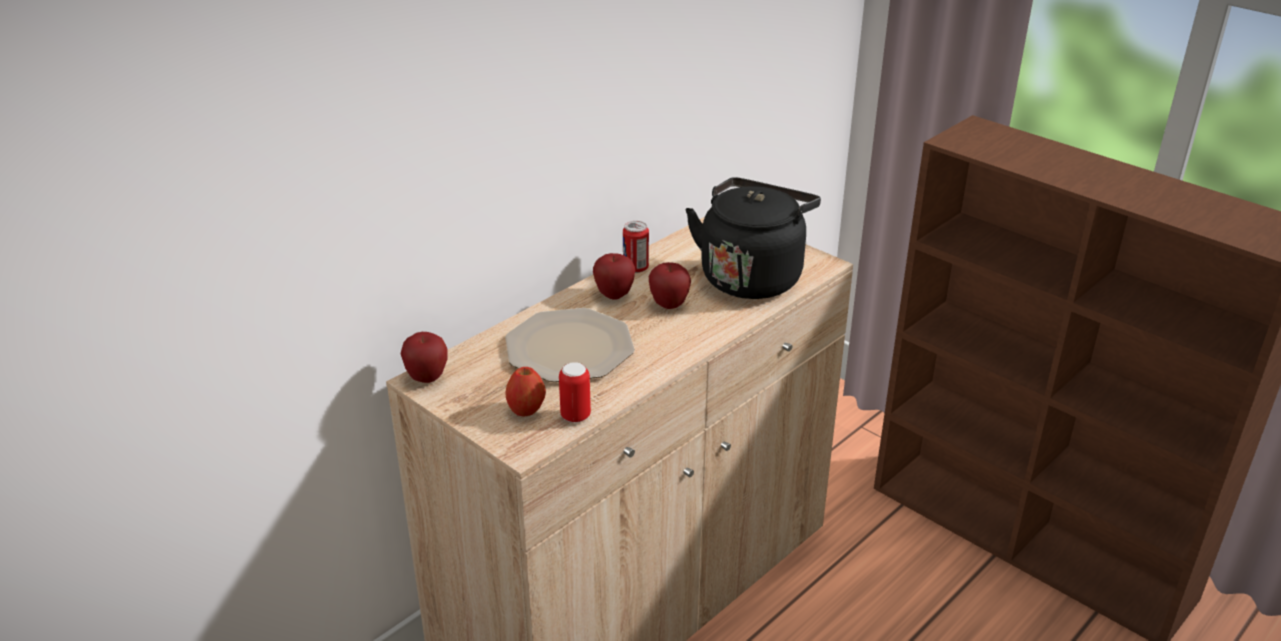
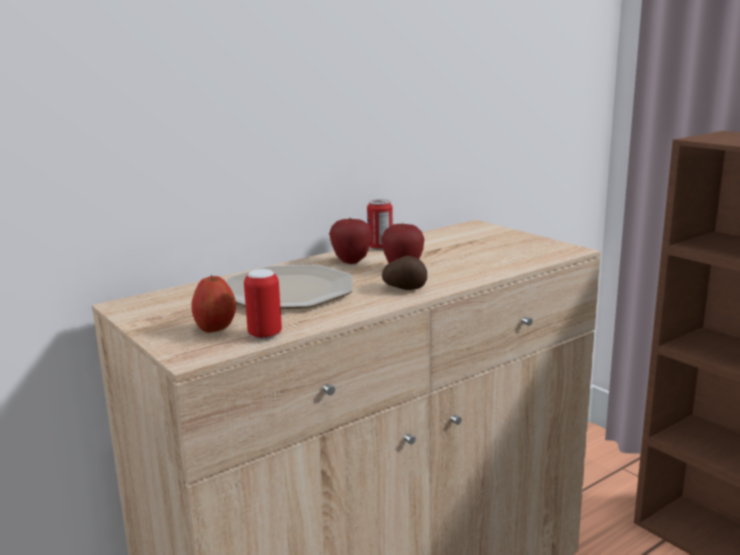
camera: 10 degrees right, 15 degrees down
apple [400,332,448,383] -> none
black kettle [686,177,821,299] -> none
none -> potato [382,256,427,290]

